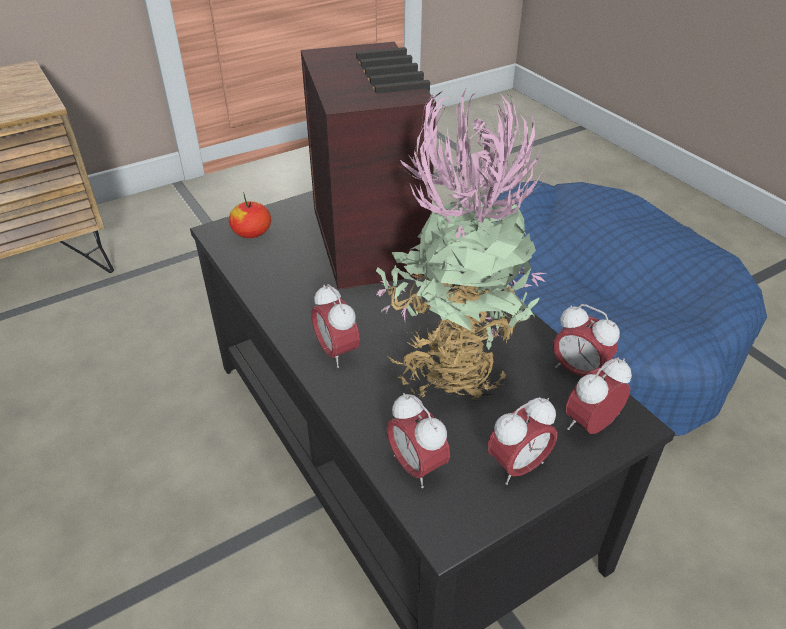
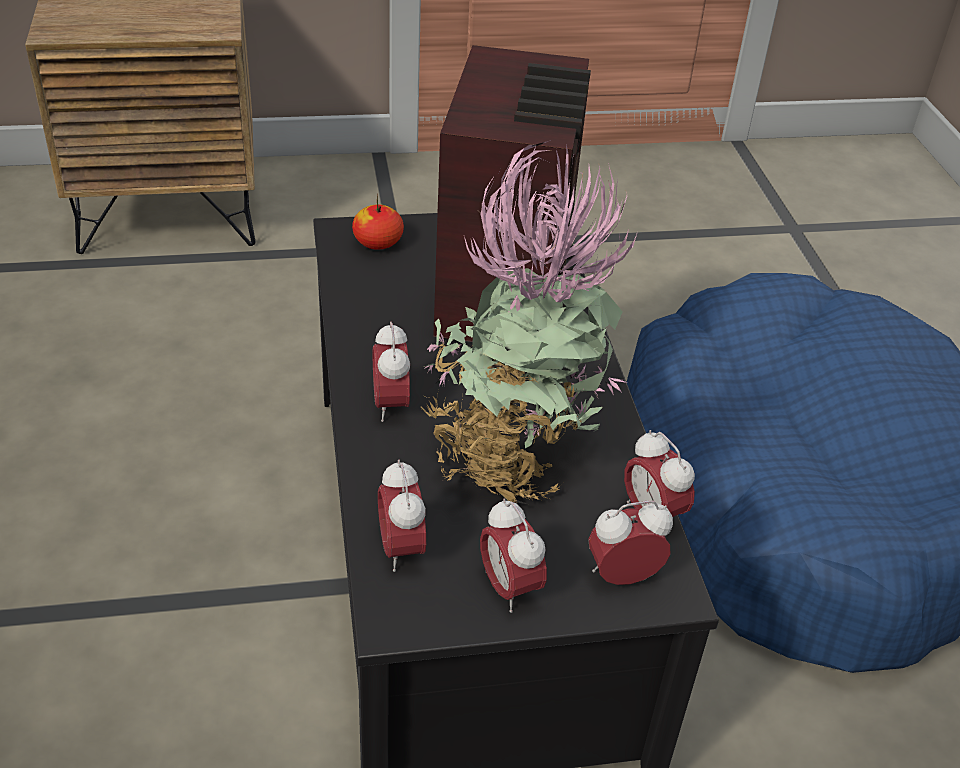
camera: 20 degrees right, 0 degrees up
alarm clock [487,397,557,485] -> alarm clock turned 75 degrees clockwise [480,498,547,613]

